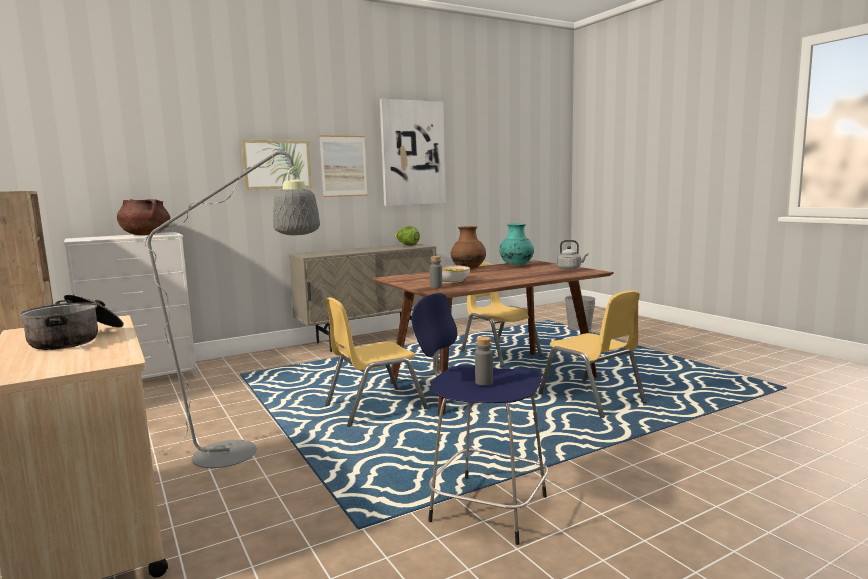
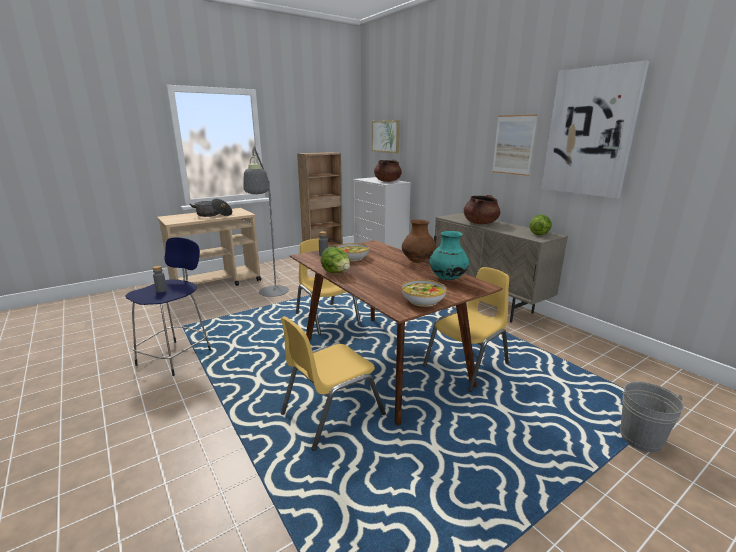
camera: 85 degrees right, 10 degrees up
picture [241,140,312,190] -> picture moved to [372,120,400,153]
grey kettle [557,240,588,270] -> bowl [401,280,447,307]
none -> lettuce [321,247,350,273]
none -> brown cooking pot [464,195,500,224]

